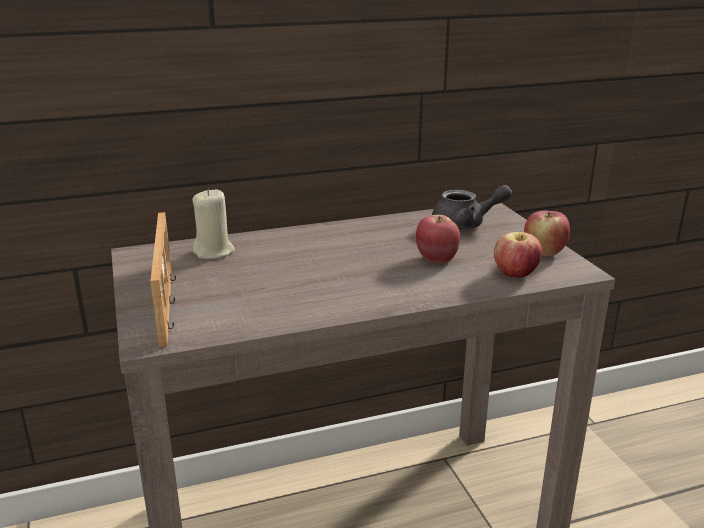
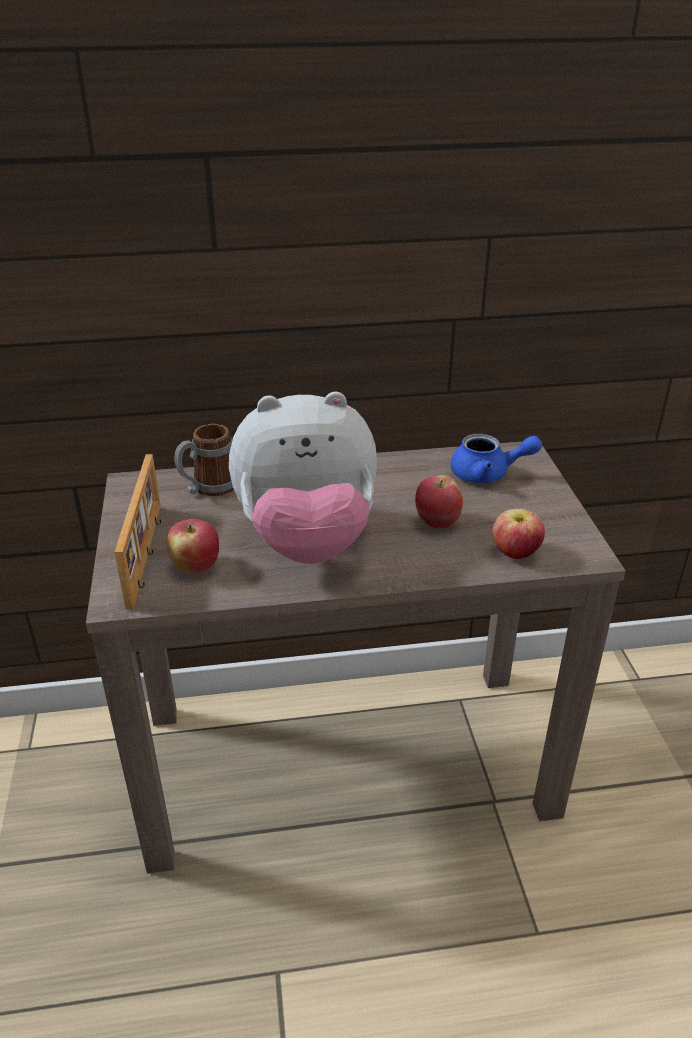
camera: 10 degrees right, 10 degrees up
beige candle [193,189,235,259] -> mug [175,424,234,496]
grey teapot [432,185,512,230] -> blue teapot [451,434,542,483]
apple [524,211,570,256] -> apple moved to [167,519,219,574]
none -> plush toy [229,392,377,564]

